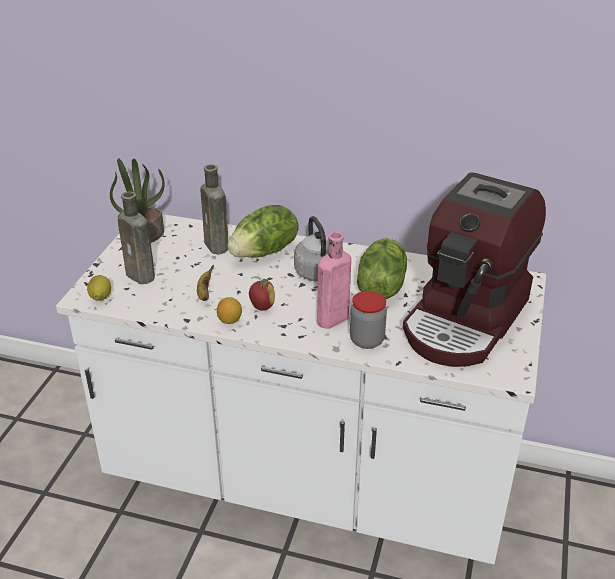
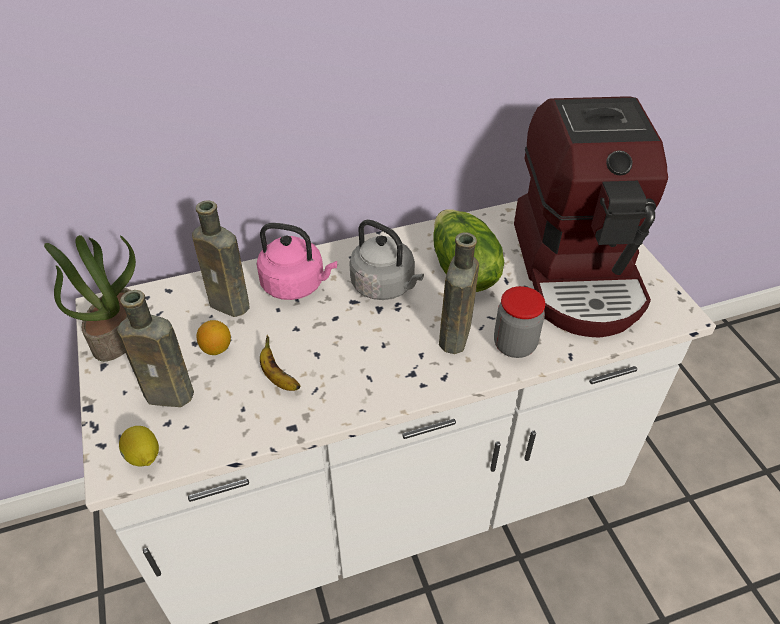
camera: 35 degrees left, 10 degrees up
lemon [217,297,242,324] -> lemon moved to [196,320,231,355]
lettuce [228,205,299,258] -> pink kettle [257,223,337,300]
apple [249,279,275,311] -> none
pink bottle [317,232,351,329] -> brown bottle [439,232,479,354]

